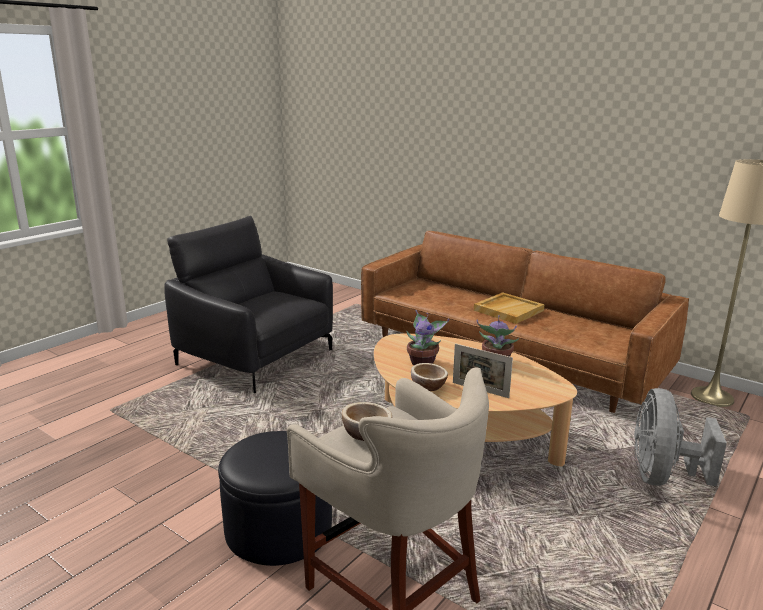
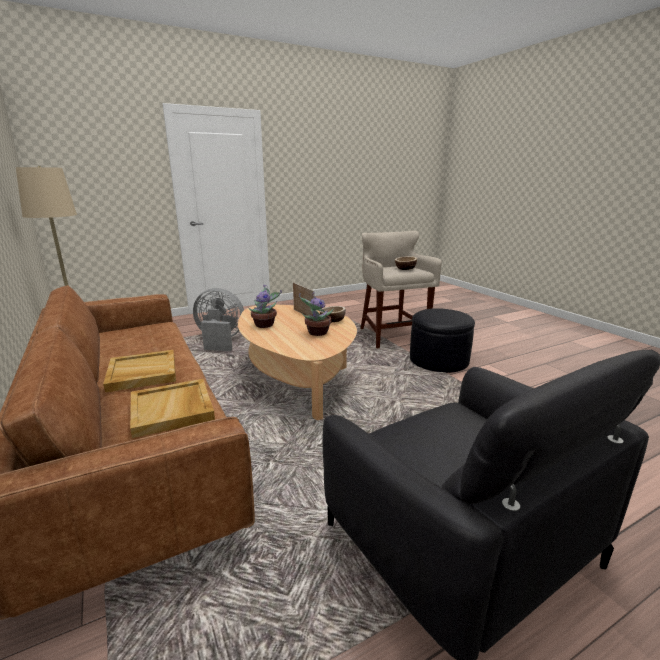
camera: 155 degrees left, 0 degrees up
grey fan [634,388,727,486] -> grey fan turned 120 degrees counterclockwise [193,288,244,351]
none -> beige tray [130,379,215,438]

